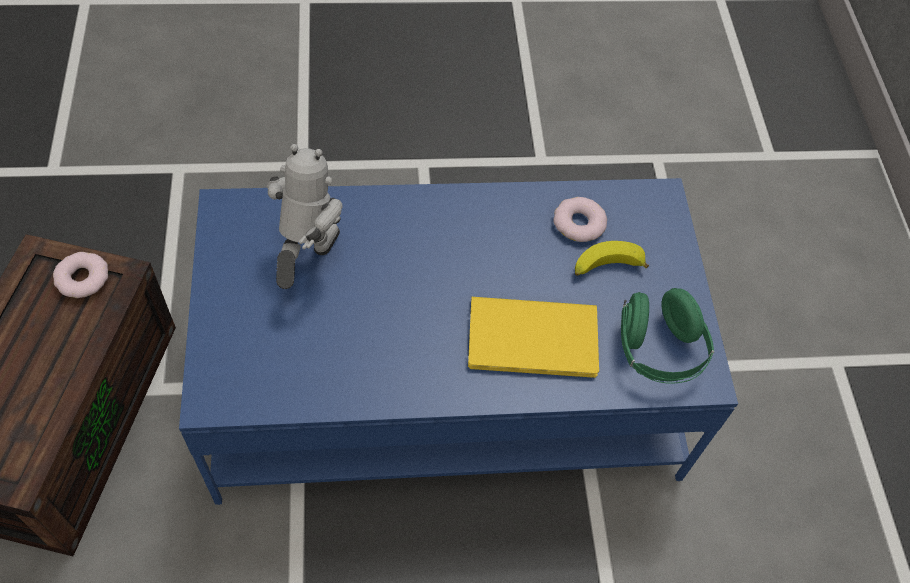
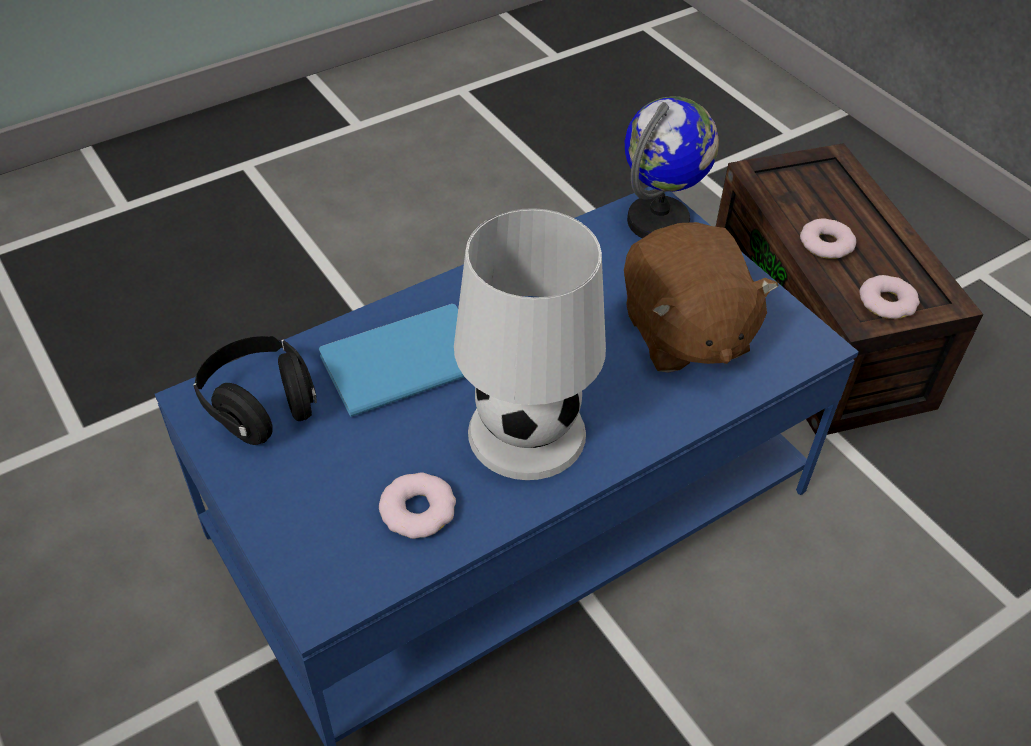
camera: 155 degrees right, 10 degrees down
toy robot [267,144,343,289] -> brown plush toy [624,222,779,373]
yellow book [468,297,599,378] -> blue book [319,304,464,417]
banana [575,241,649,276] -> none
green headphones [621,288,714,384] -> black headphones [193,336,317,445]
none -> white table lamp [454,208,606,480]
none -> globe [625,96,719,238]
none -> donut [800,218,856,259]

